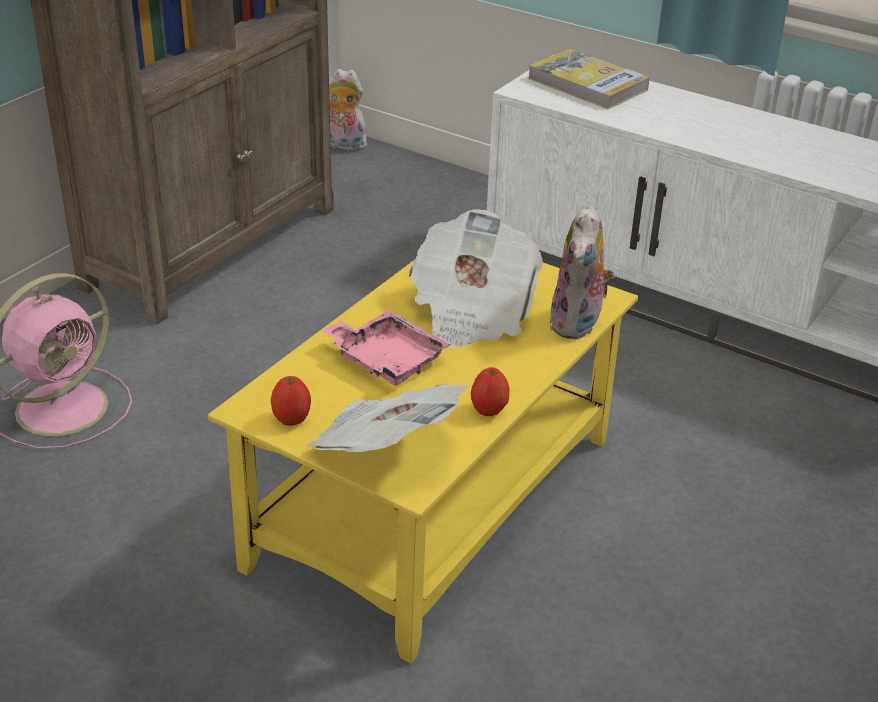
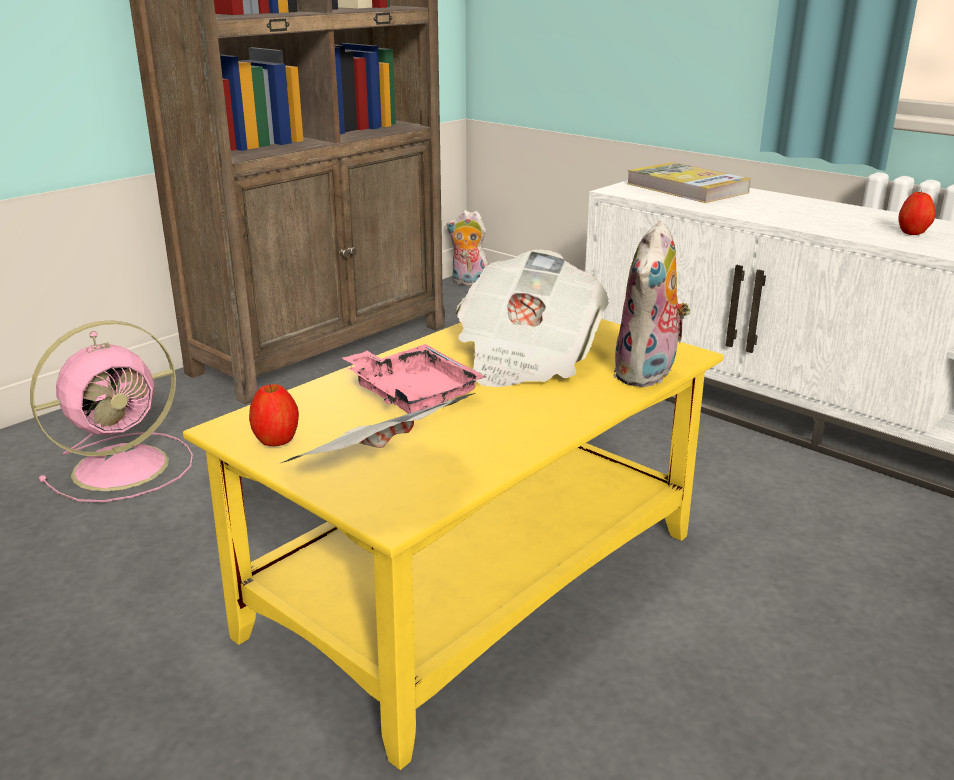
camera: 10 degrees right, 10 degrees down
apple [471,367,509,416] -> apple moved to [898,190,935,235]

